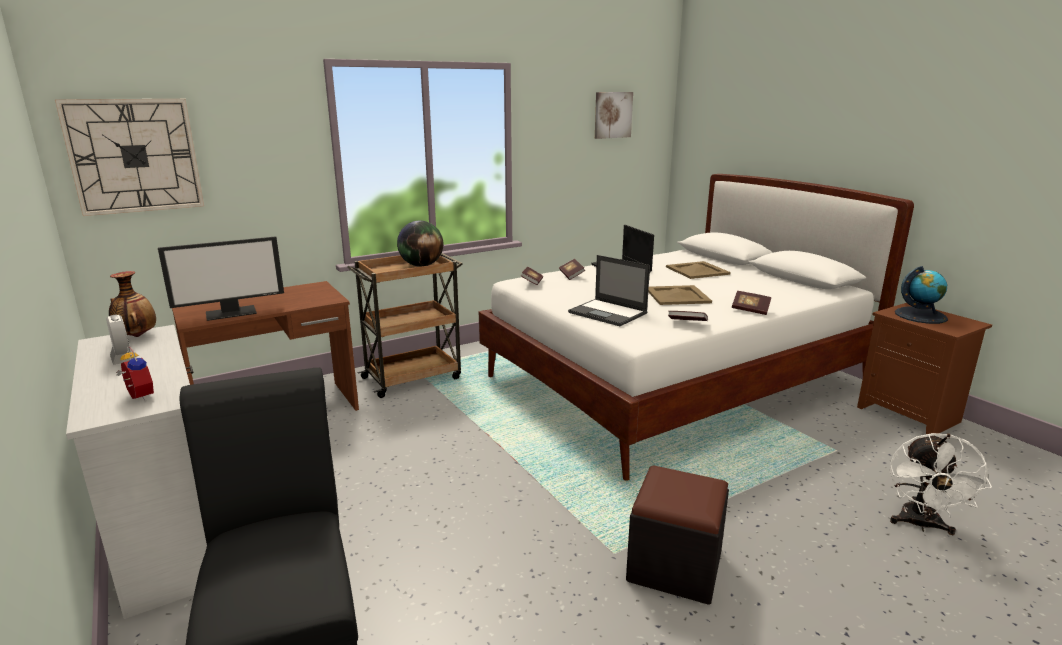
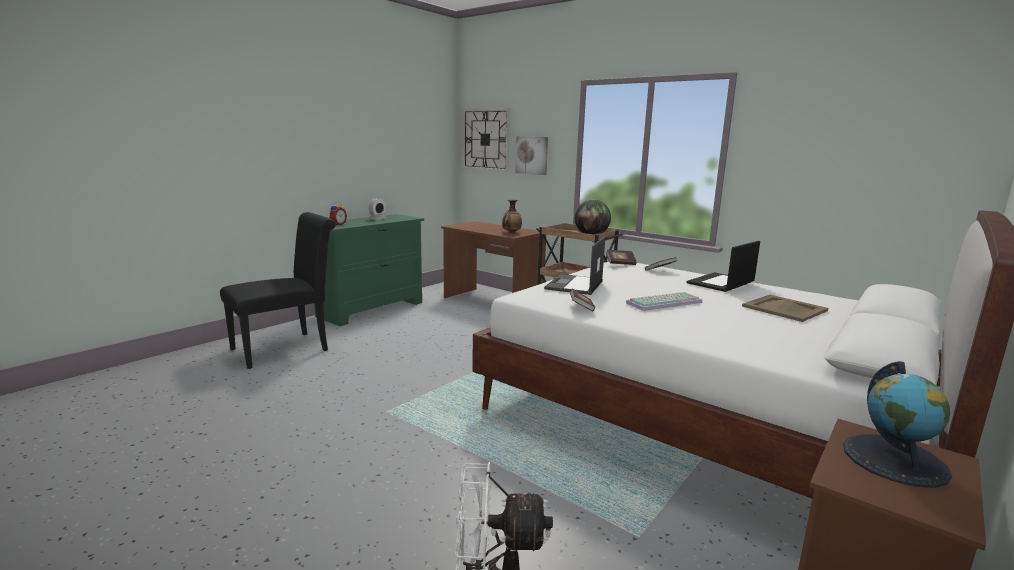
camera: 70 degrees right, 5 degrees down
white dresser [66,325,207,619] -> green dresser [314,214,424,326]
vase [109,271,156,337] -> vase moved to [502,200,522,233]
monitor [158,236,284,321] -> none
picture [595,92,633,139] -> picture moved to [515,136,548,175]
black ottoman [626,465,729,605] -> none
beige tray [648,285,712,305] -> keyboard [626,292,702,311]
book [732,291,772,315] -> none

